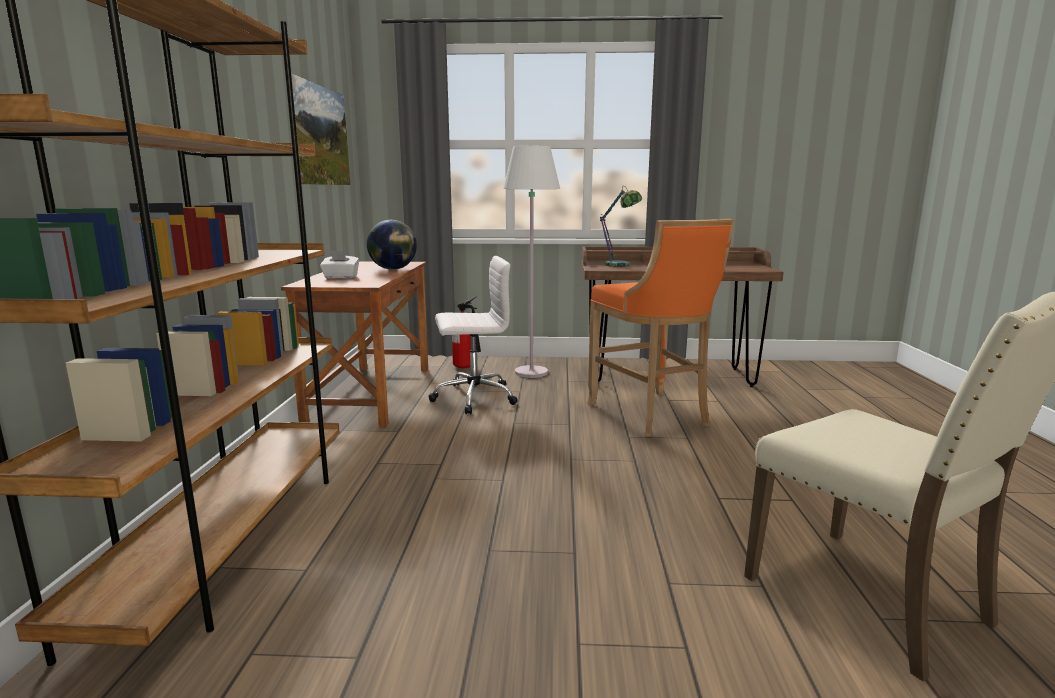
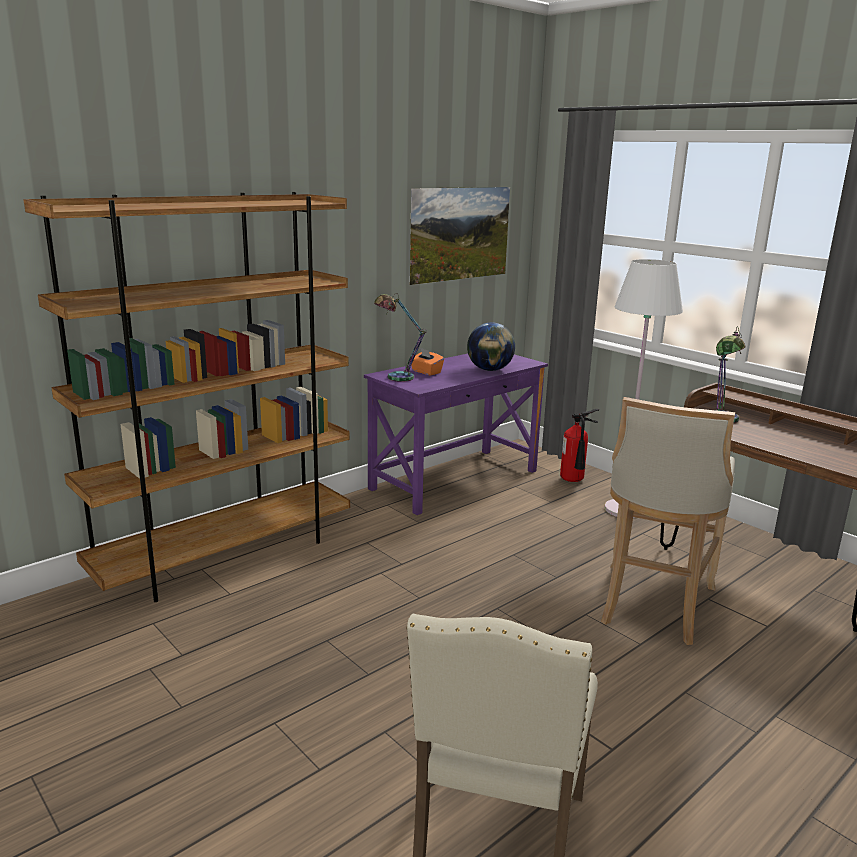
camera: 45 degrees right, 5 degrees up
brown desk [281,261,428,427] -> purple desk [364,354,548,515]
white tissue box [320,251,359,279] -> orange tissue box [410,348,444,376]
white office chair [428,256,518,414] -> none
orange stool [586,219,735,437] -> beige stool [601,397,735,645]
none -> table lamp [374,293,427,382]

